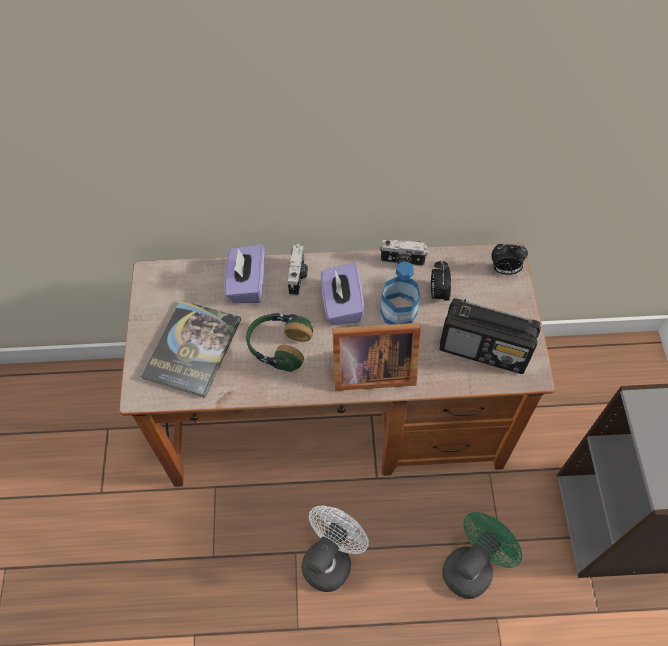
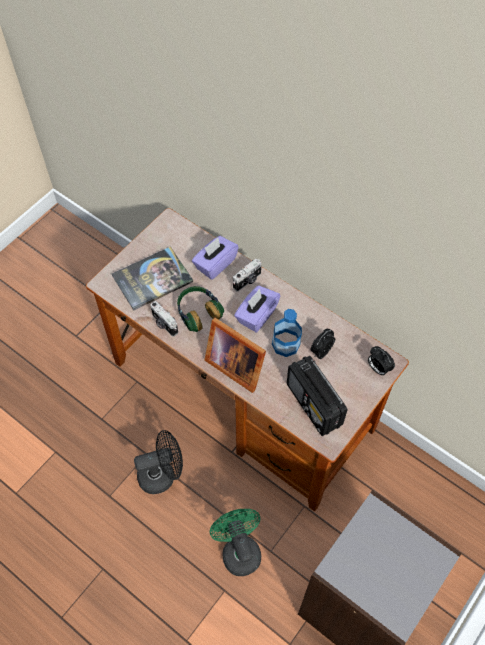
camera: 40 degrees right, 0 degrees up
white fan [302,506,369,592] -> black fan [134,430,183,494]
camera [380,239,428,266] -> camera moved to [150,301,178,337]
green fan [442,512,522,599] -> green fan turned 105 degrees counterclockwise [210,509,261,576]

